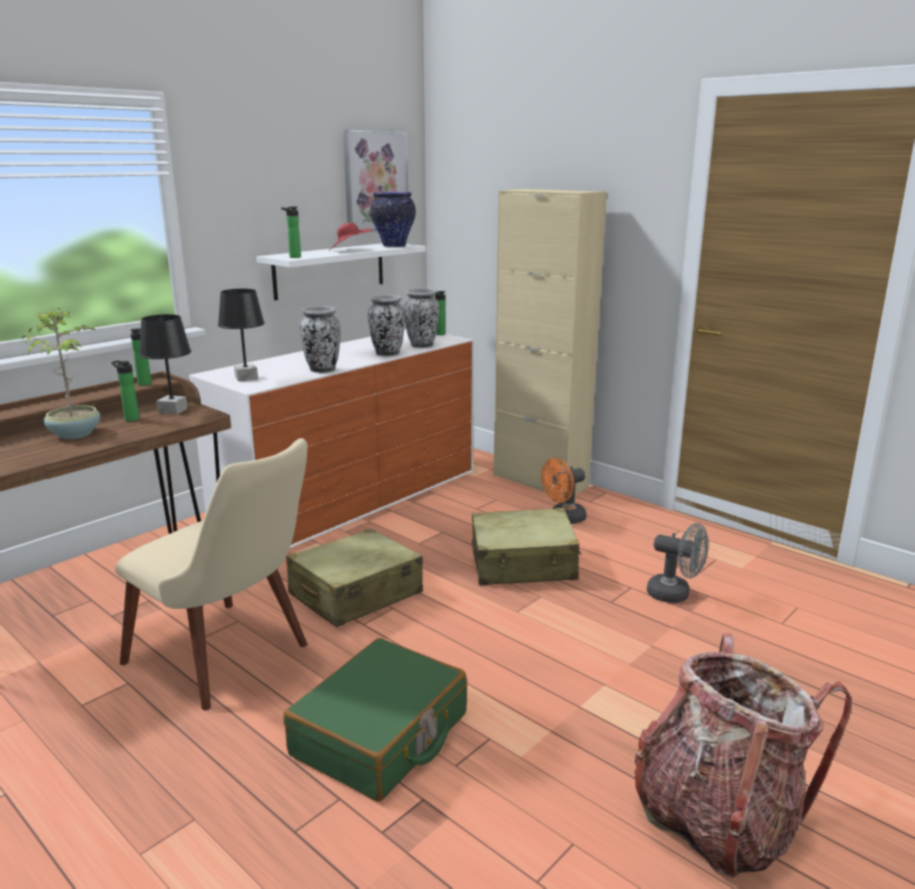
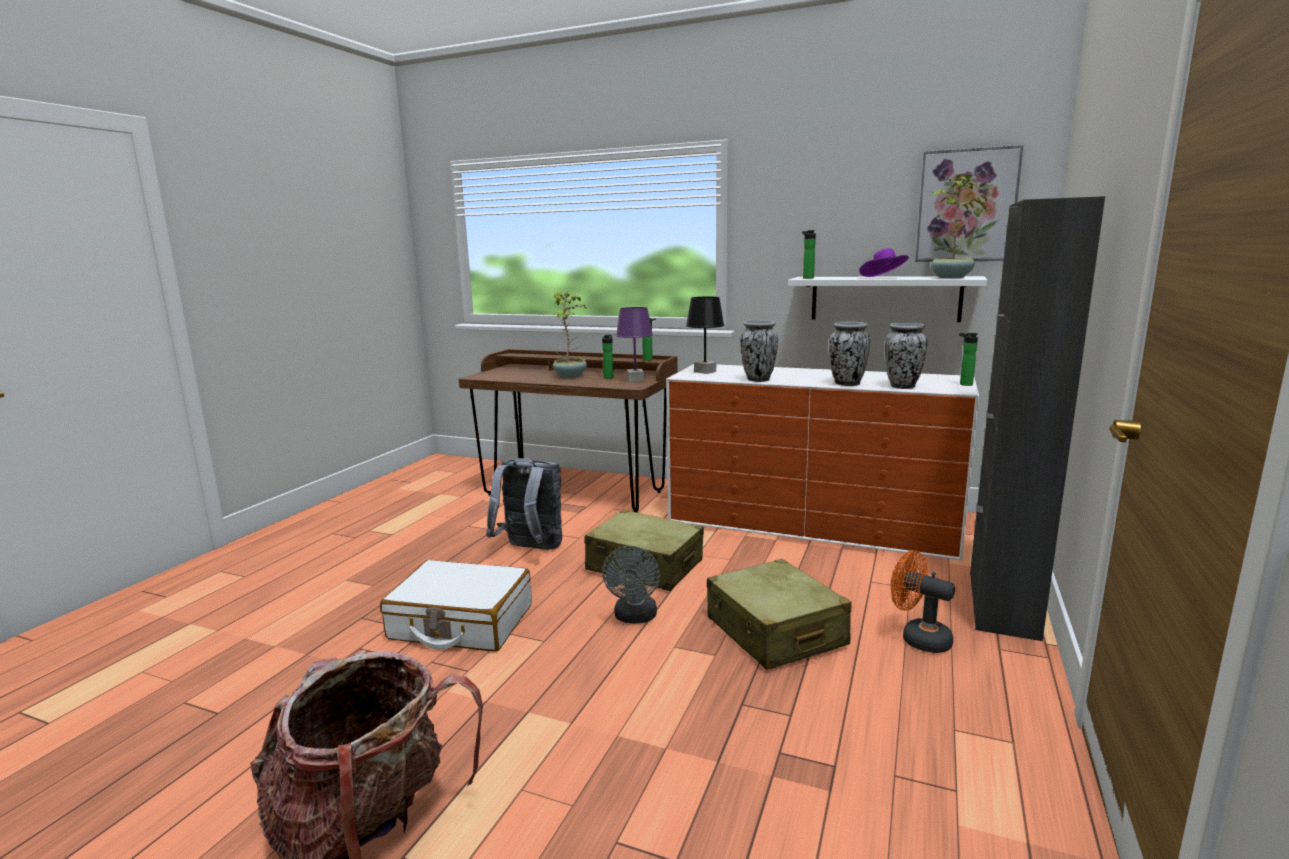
camera: 70 degrees right, 5 degrees down
beige chair [115,438,308,710] -> grey backpack [486,458,562,550]
black table lamp [139,314,191,414] -> purple table lamp [616,307,653,382]
green suitcase [283,638,467,802] -> white suitcase [380,560,532,652]
red hat [329,223,371,251] -> purple hat [859,248,909,277]
vase [370,192,416,247] -> potted plant [931,173,991,278]
beige cabinet [494,189,607,500] -> black cabinet [970,196,1105,641]
grey fan [647,523,709,603] -> grey fan moved to [602,546,660,624]

